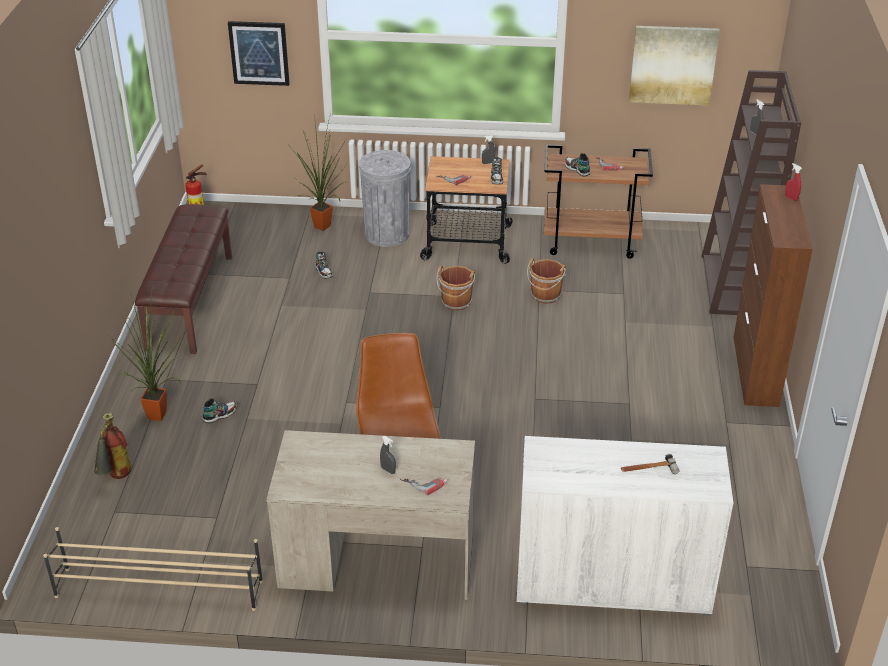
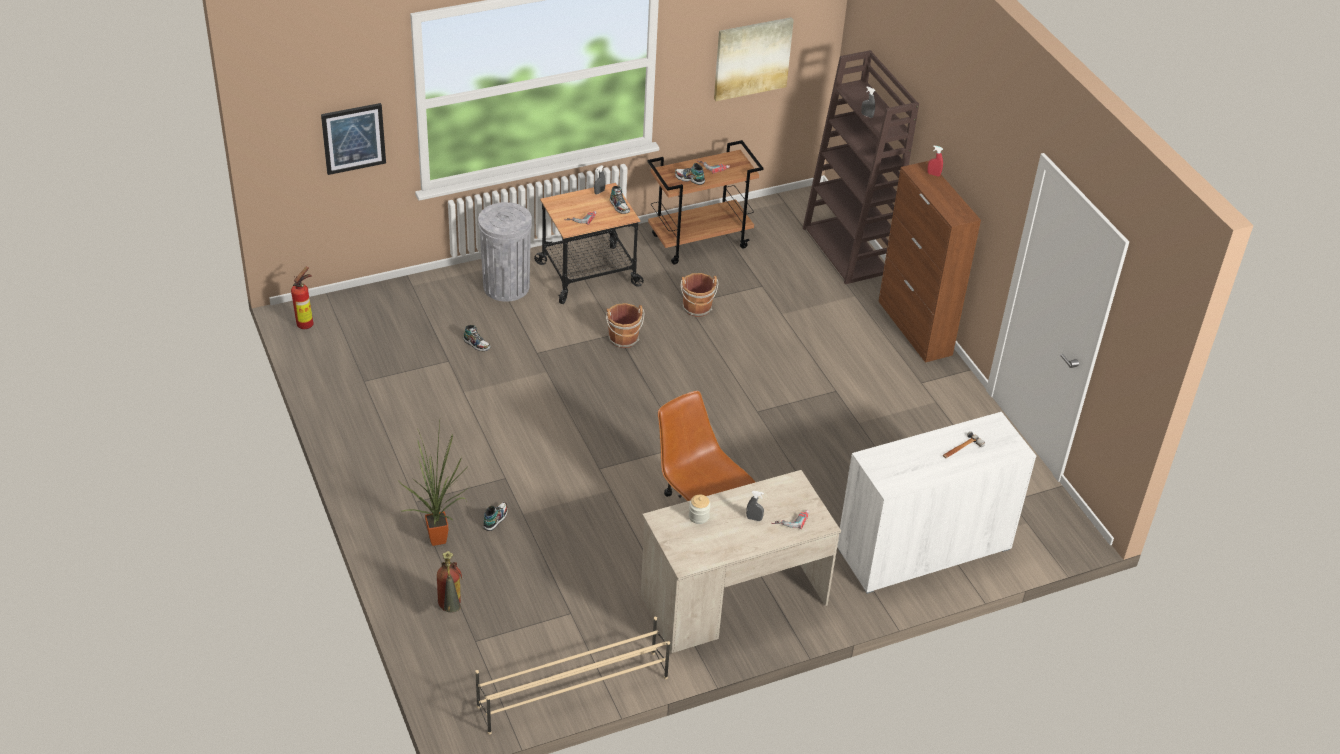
camera: 30 degrees left, 5 degrees up
brown bench [135,204,232,354] -> none
potted plant [287,114,346,231] -> none
none -> jar [689,495,711,524]

